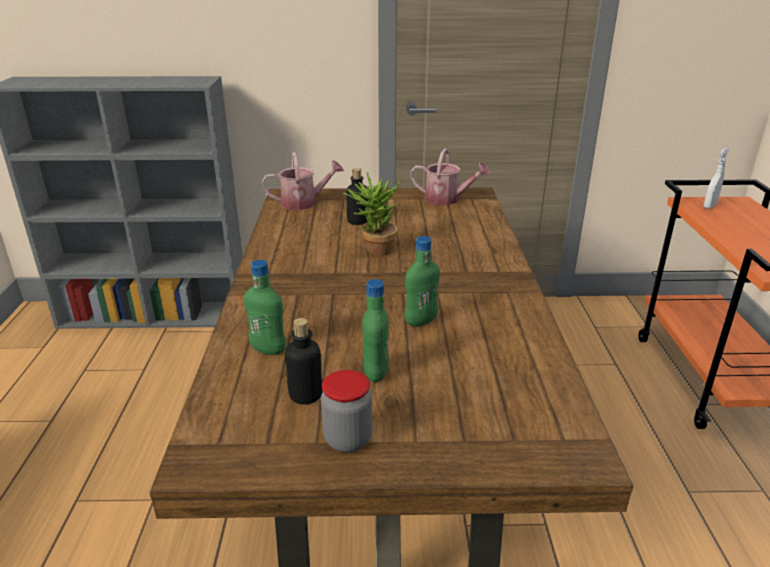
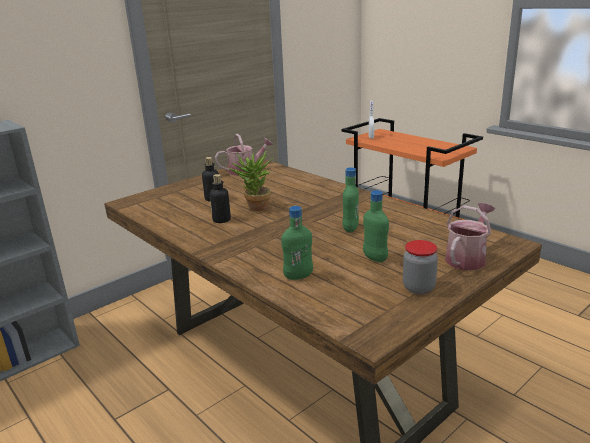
camera: 40 degrees left, 5 degrees down
watering can [262,152,344,210] -> watering can moved to [445,203,495,270]
bottle [285,318,323,404] -> bottle moved to [210,174,231,223]

